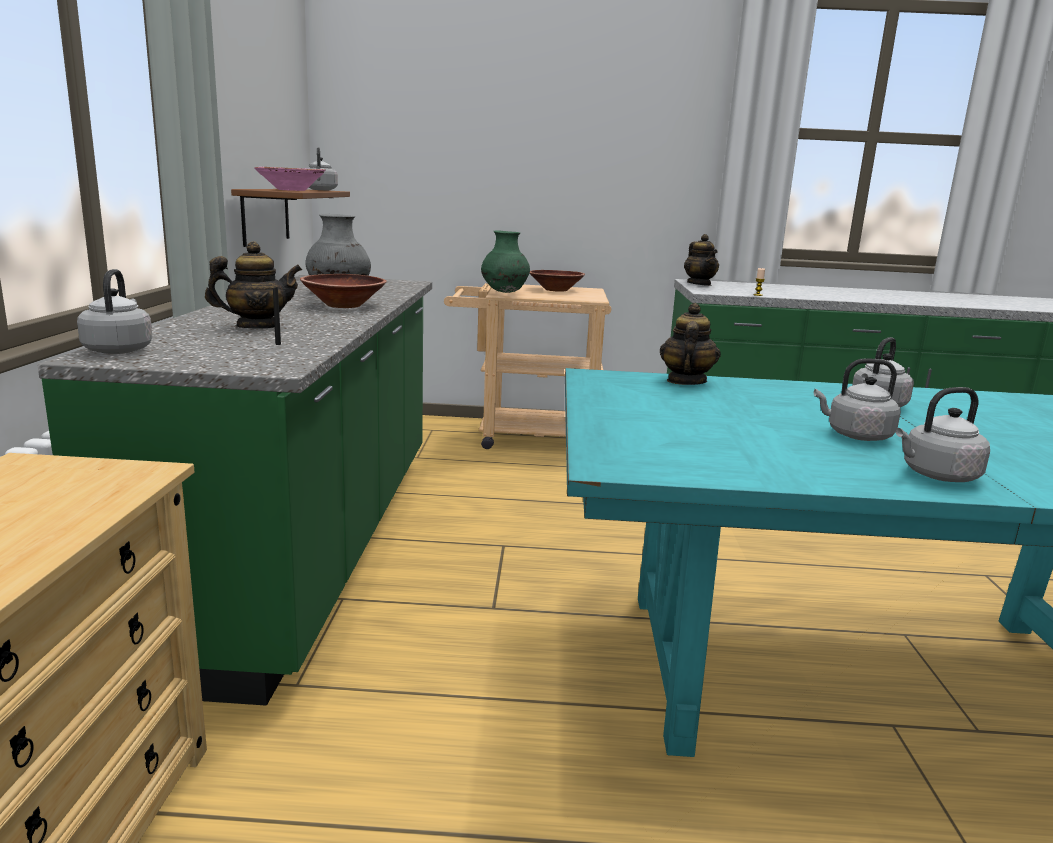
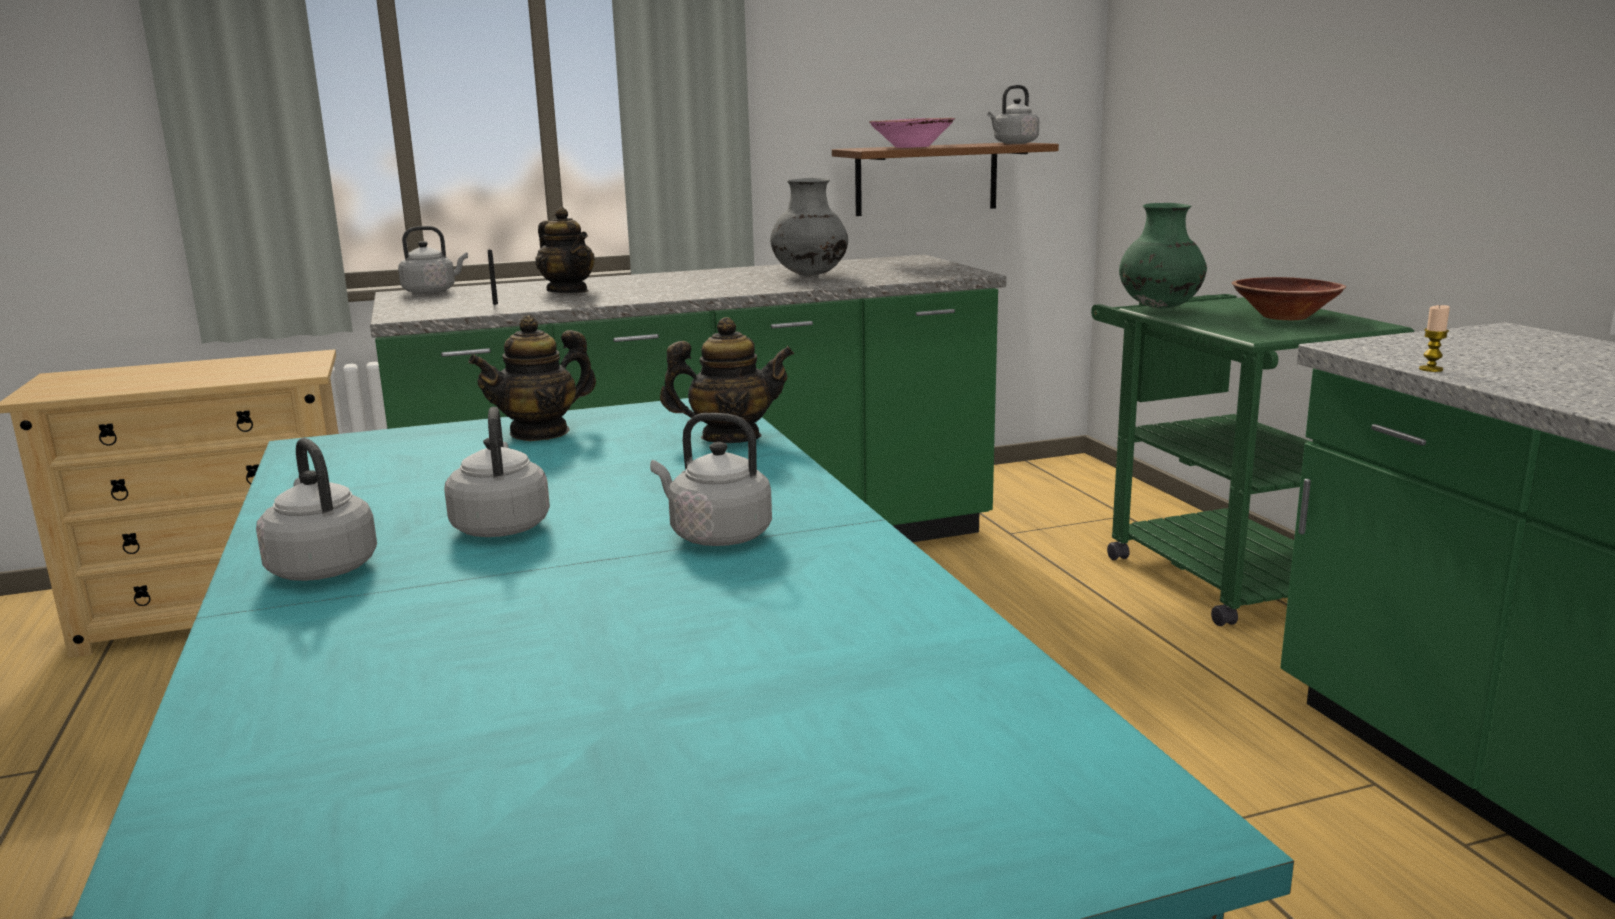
camera: 70 degrees right, 0 degrees up
brown bowl [300,274,387,308] -> none
beige cart [444,283,611,449] -> green cart [1091,294,1414,626]
teapot [684,234,719,286] -> teapot moved to [468,315,596,441]

